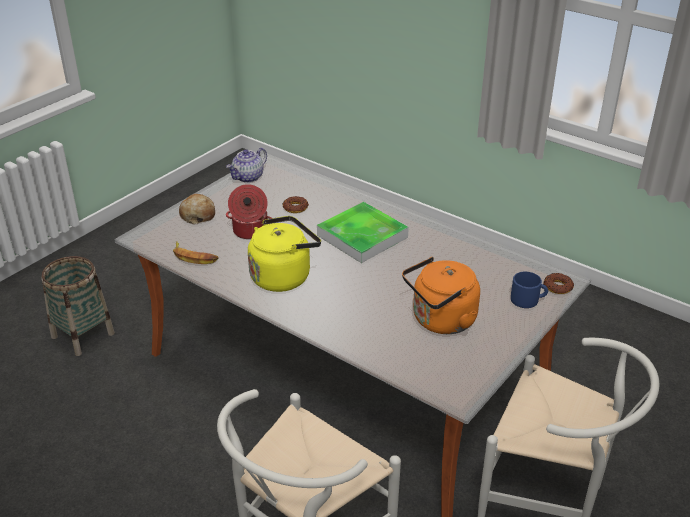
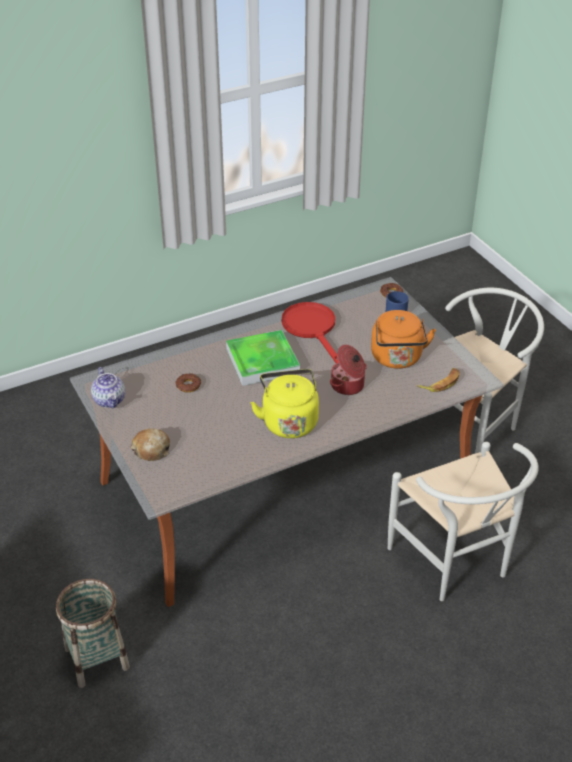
camera: 65 degrees left, 5 degrees up
banana [173,241,219,264] -> banana moved to [416,368,460,392]
cooking pot [226,184,272,239] -> cooking pot moved to [330,345,367,395]
none -> red frying pan [282,302,339,363]

